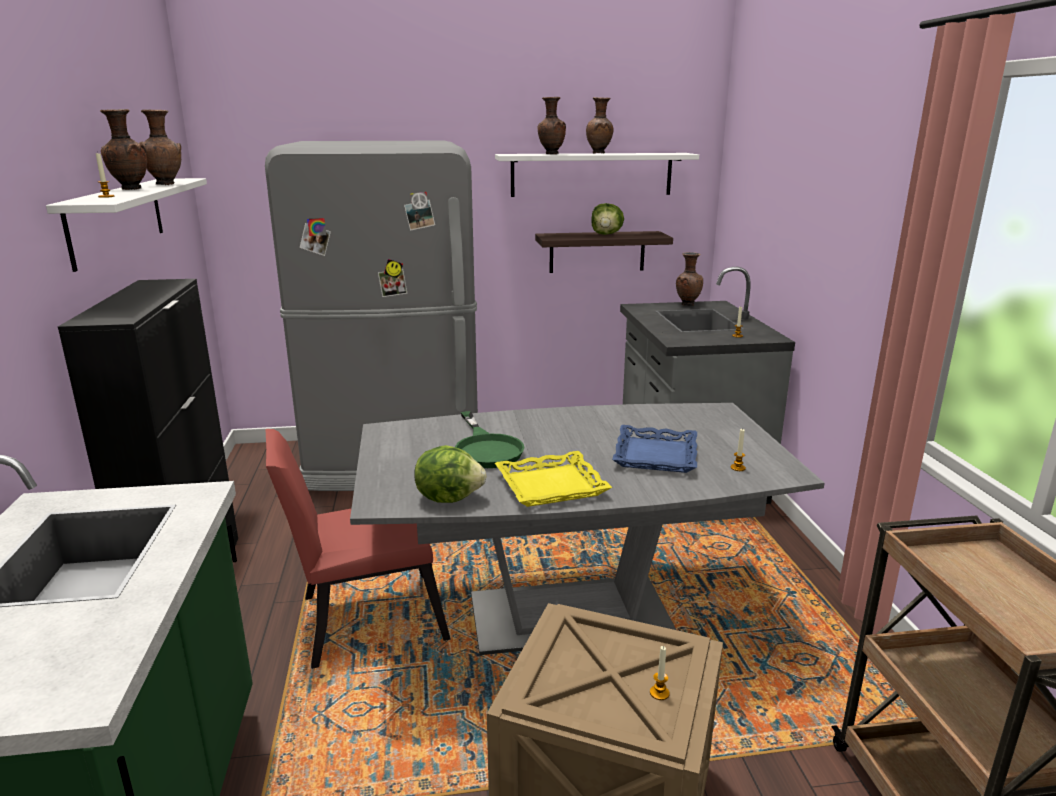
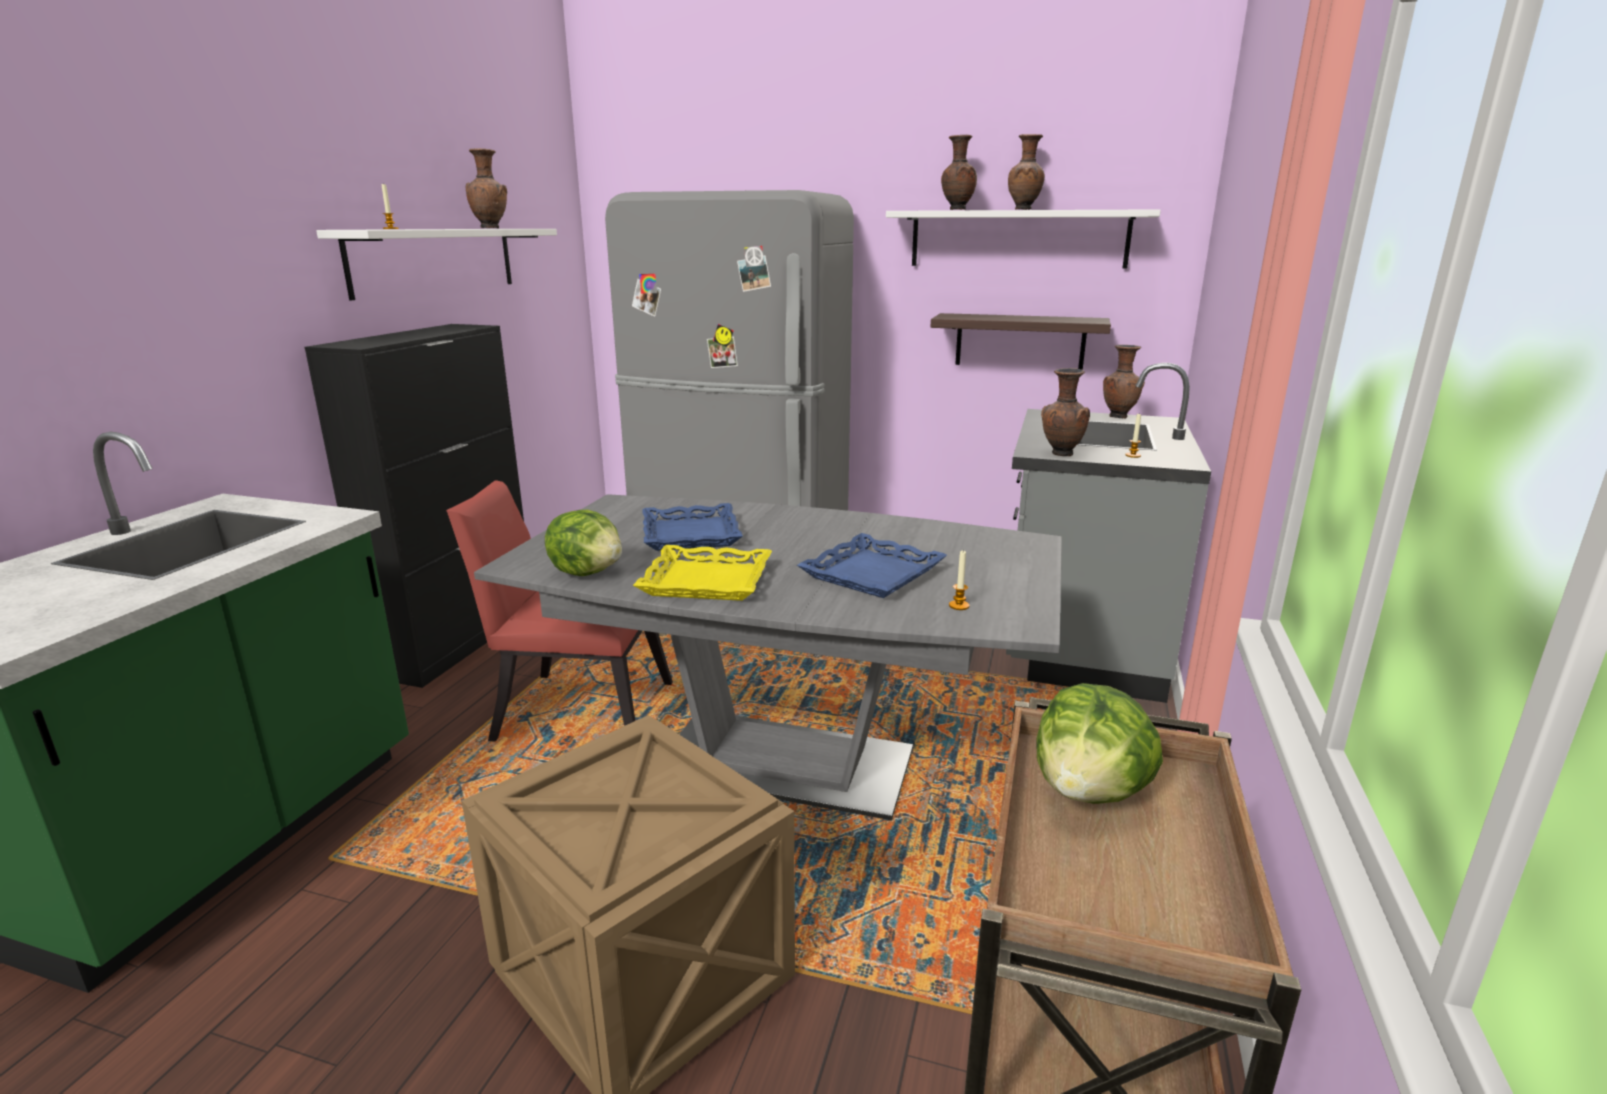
camera: 25 degrees right, 0 degrees up
brown vase [100,109,147,190] -> brown vase moved to [1041,368,1090,456]
green frying pan [455,411,525,468] -> blue tray [642,503,743,551]
lettuce [591,203,624,235] -> lettuce moved to [1036,683,1163,804]
candle [650,646,670,700] -> none

